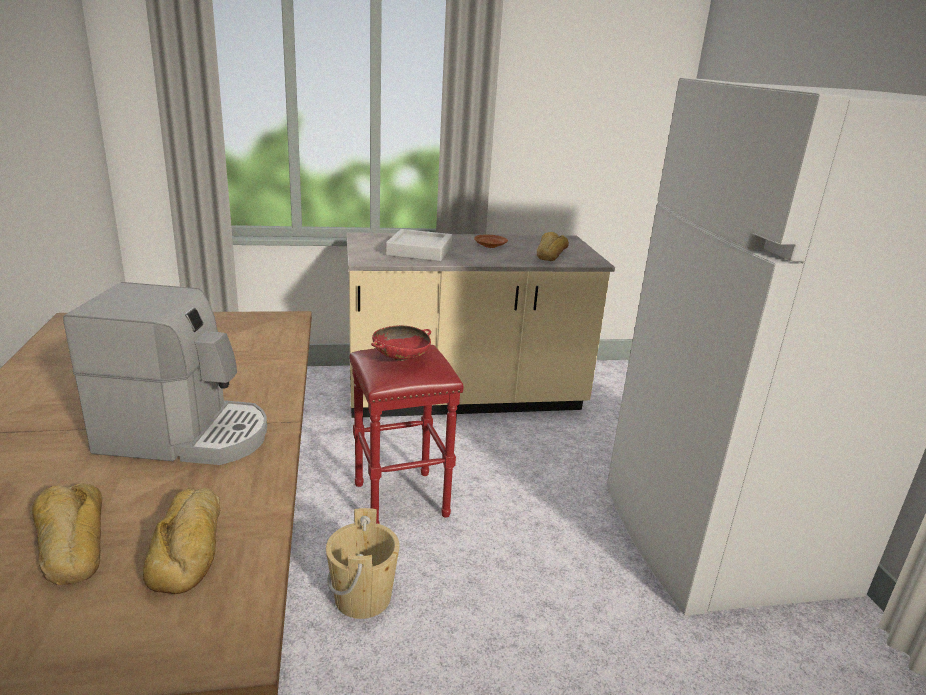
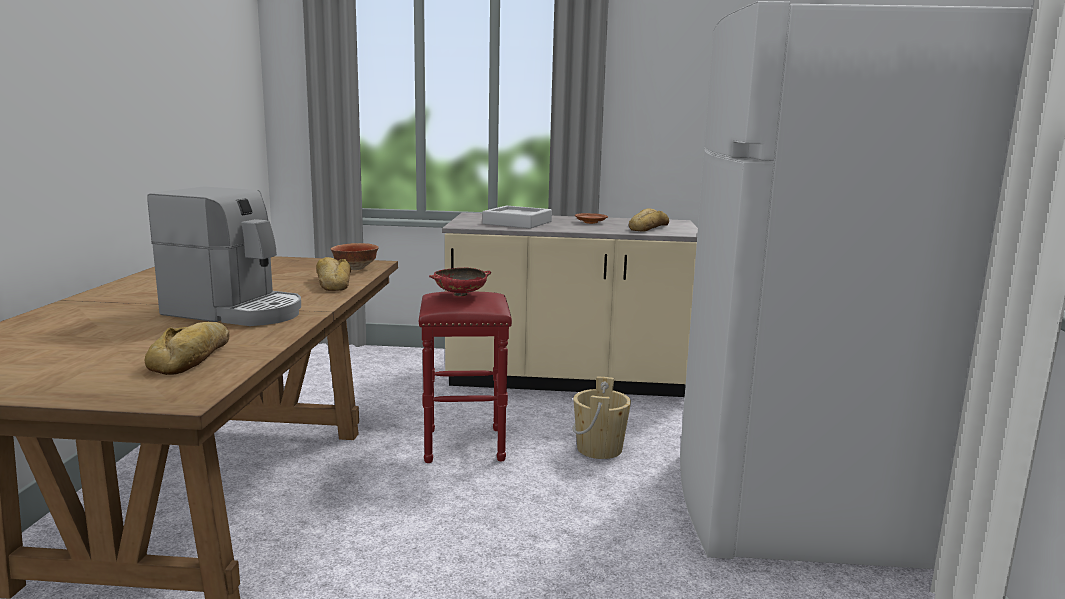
camera: 15 degrees right, 10 degrees down
bread [32,484,102,585] -> bread moved to [316,257,351,291]
beige bucket [326,508,400,619] -> beige bucket moved to [573,377,631,459]
none -> bowl [331,243,379,270]

